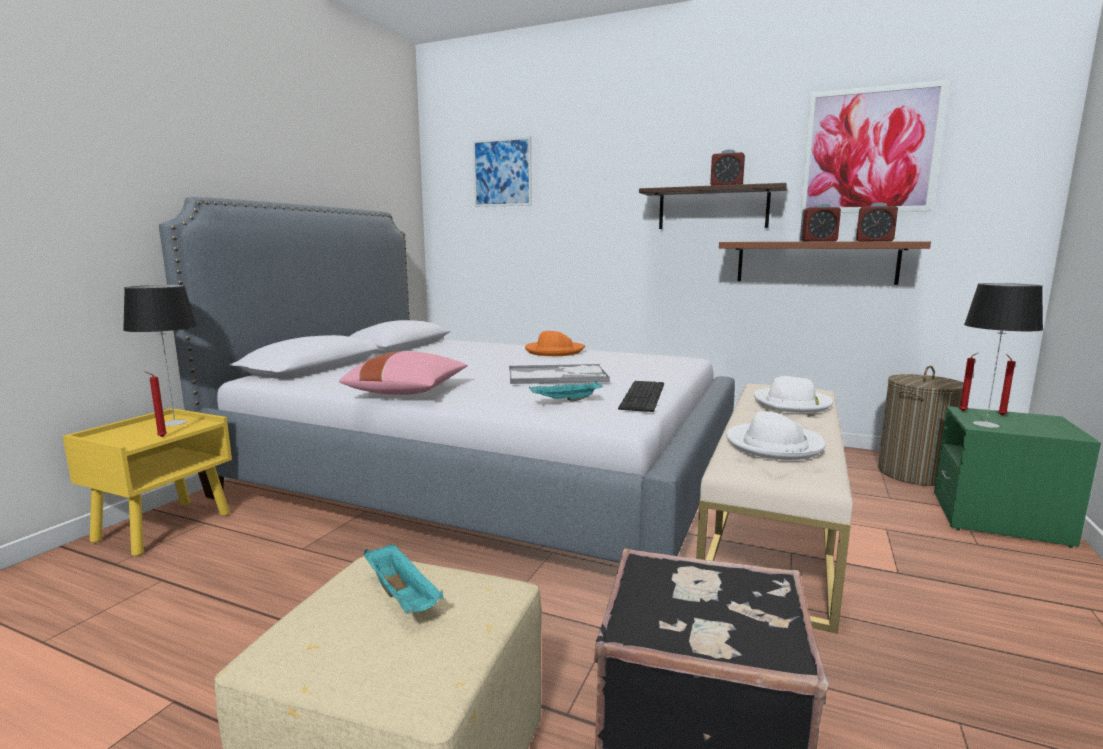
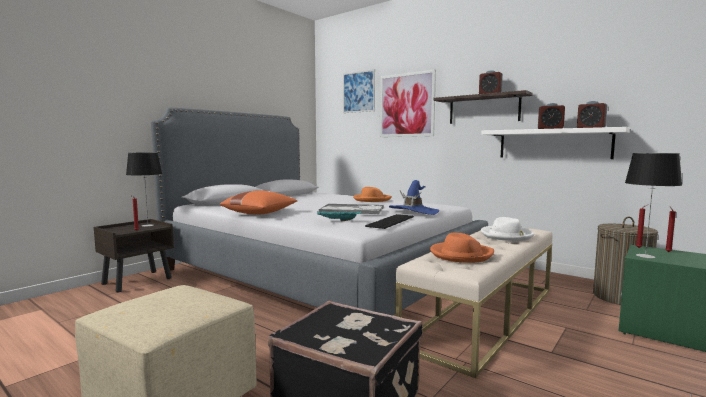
camera: 15 degrees right, 5 degrees down
yellow nightstand [63,408,232,556] -> brown nightstand [94,219,174,292]
pink pillow [339,351,468,395] -> orange pillow [220,190,298,215]
turquoise tray [364,544,443,613] -> none
brown shelf [719,241,931,285] -> white shelf [481,127,630,159]
white hat [726,411,826,460] -> orange hat [430,233,494,263]
picture [800,80,949,214] -> picture moved to [380,69,436,137]
none -> blue hat [389,180,439,215]

